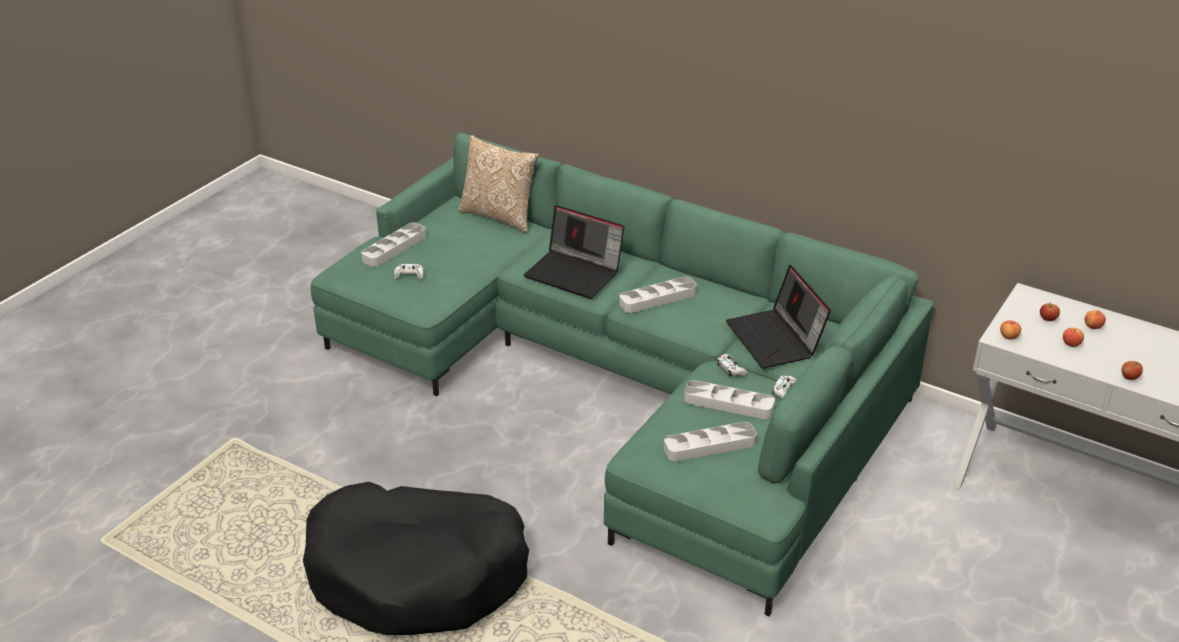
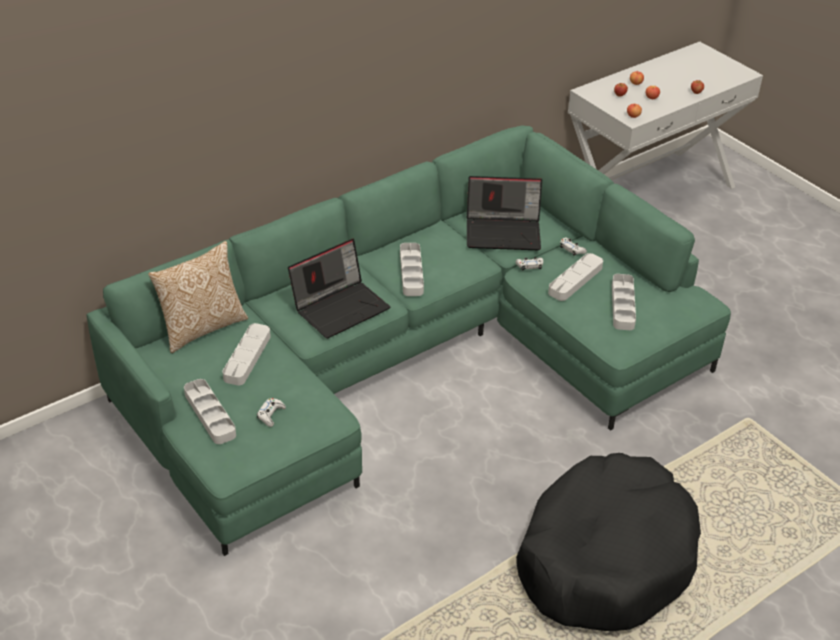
camera: 70 degrees left, 5 degrees up
none -> grey tray [222,323,271,386]

